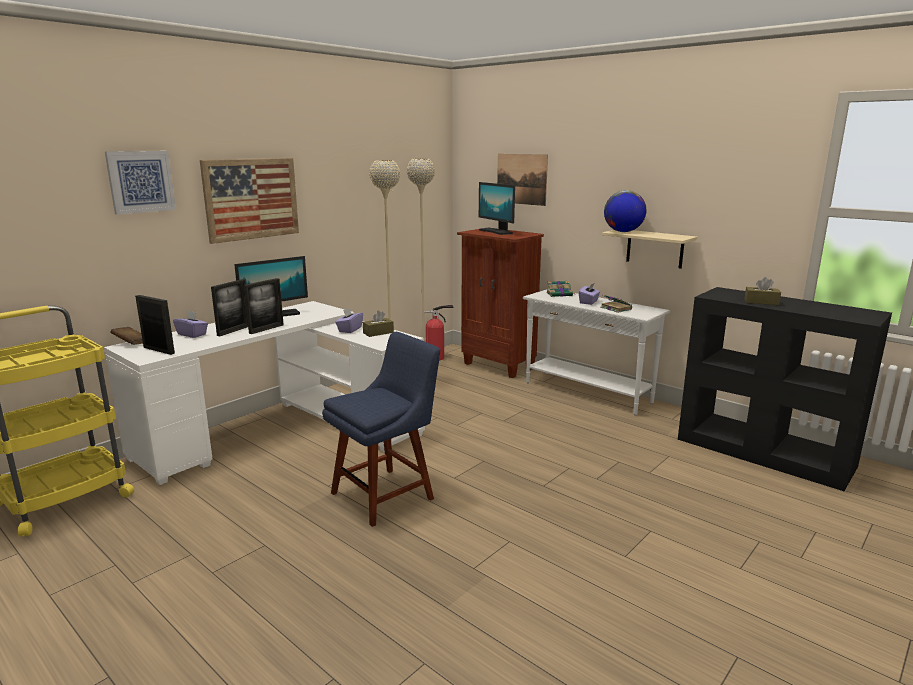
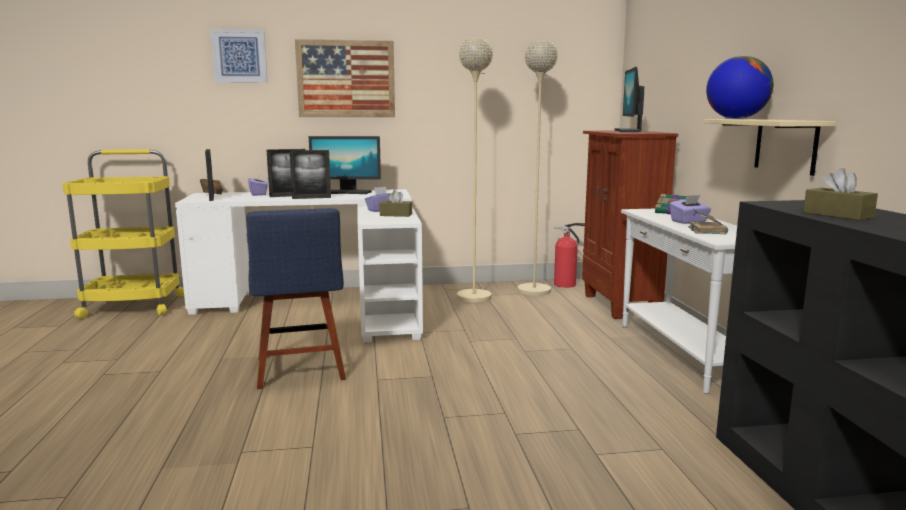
camera: 40 degrees right, 5 degrees down
blue chair [322,332,440,527] -> blue chair turned 75 degrees clockwise [246,208,346,389]
picture [497,154,548,206] -> none

